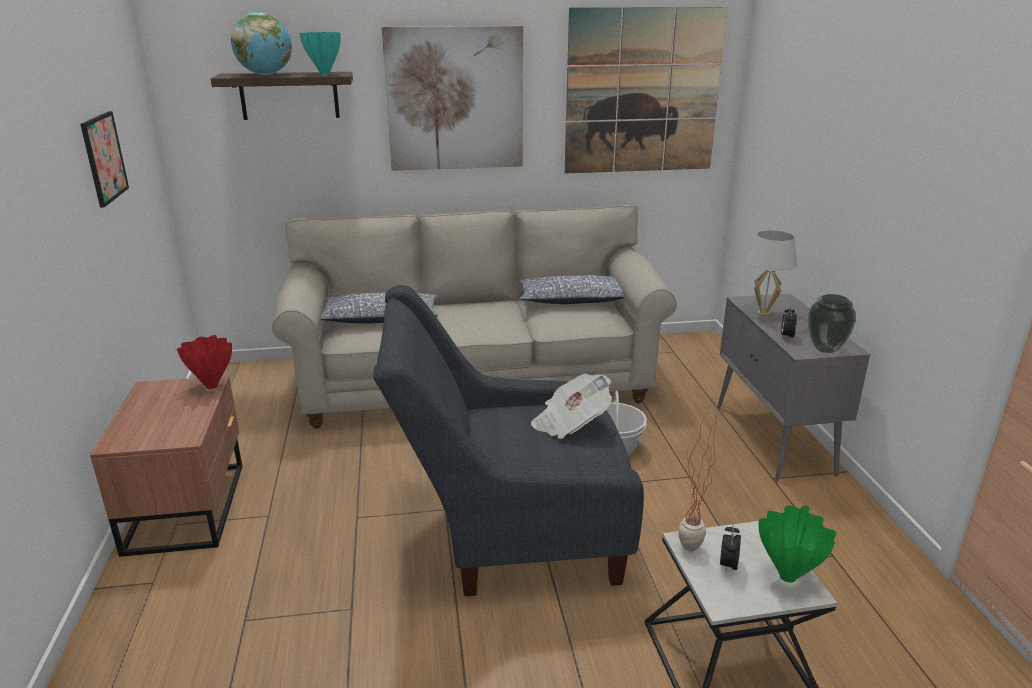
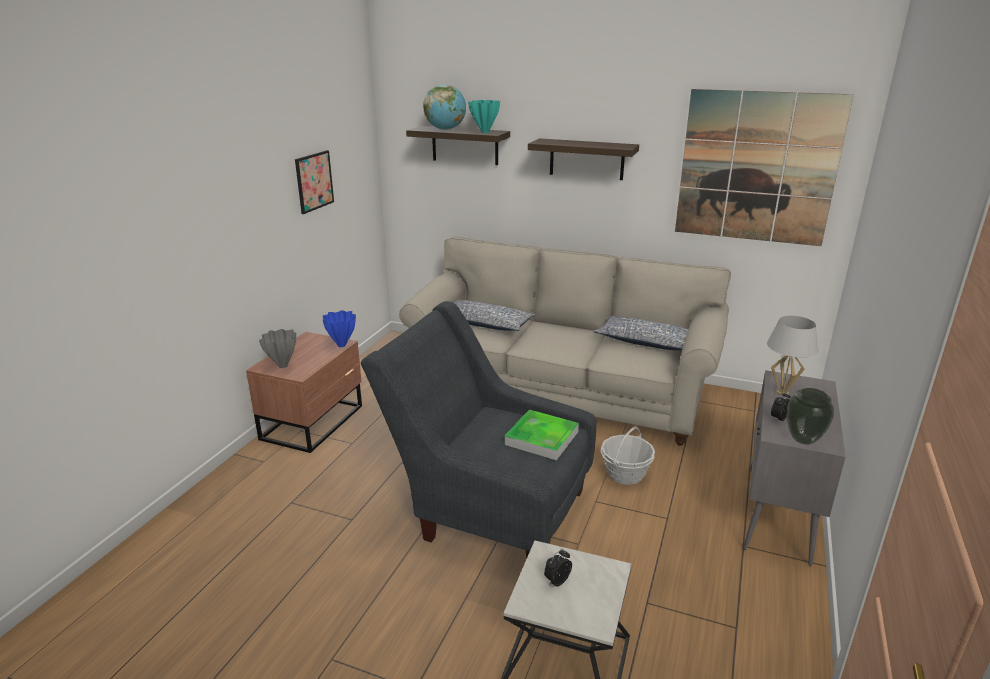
camera: 30 degrees right, 0 degrees up
red vase [177,335,232,389] -> blue vase [323,310,356,347]
picture [382,26,523,171] -> shelf [528,138,639,180]
newspaper [531,374,612,439] -> tray [505,409,579,460]
potted plant [678,409,719,552] -> none
green vase [759,505,837,583] -> none
none -> grey vase [259,329,296,368]

